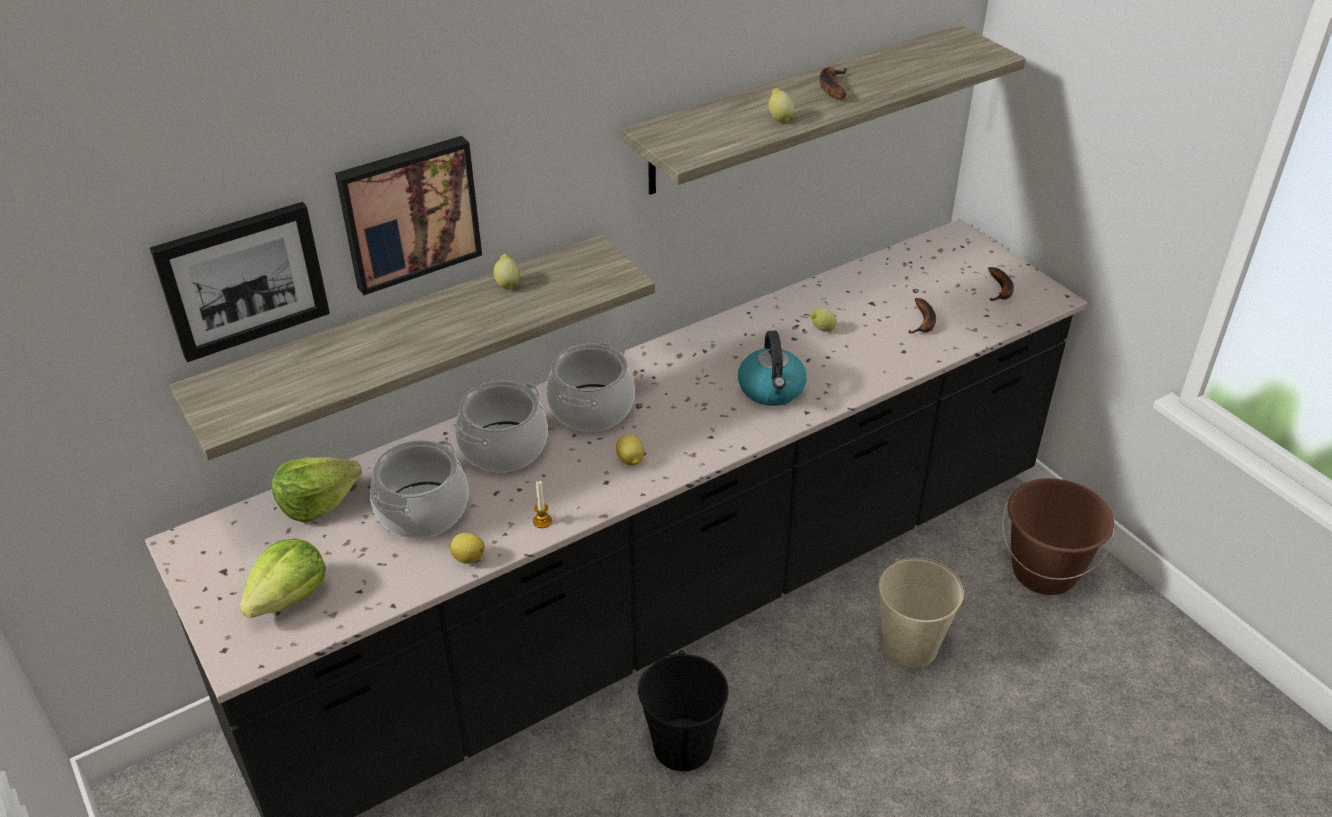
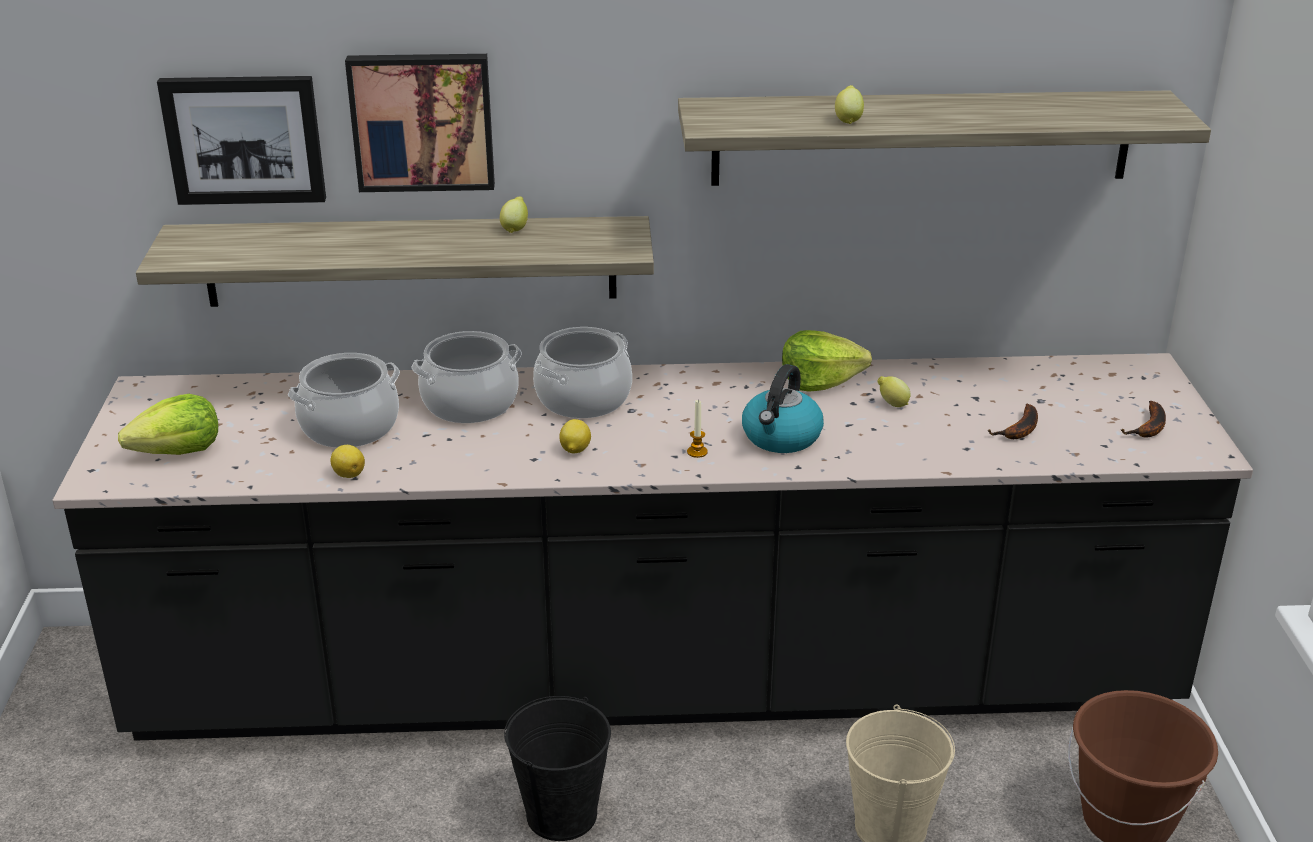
camera: 30 degrees right, 10 degrees down
lettuce [272,457,362,523] -> lettuce moved to [782,330,872,392]
candle [533,481,552,528] -> candle moved to [687,400,708,458]
banana [819,67,847,99] -> none

